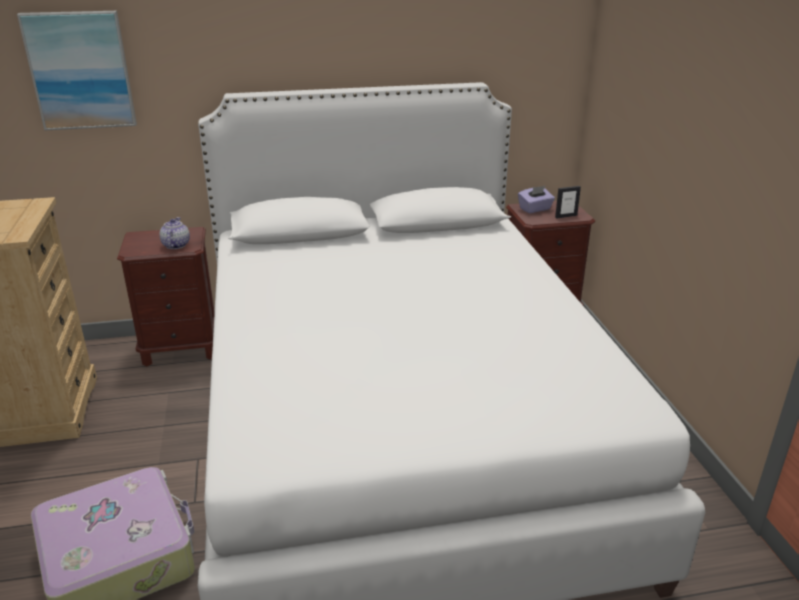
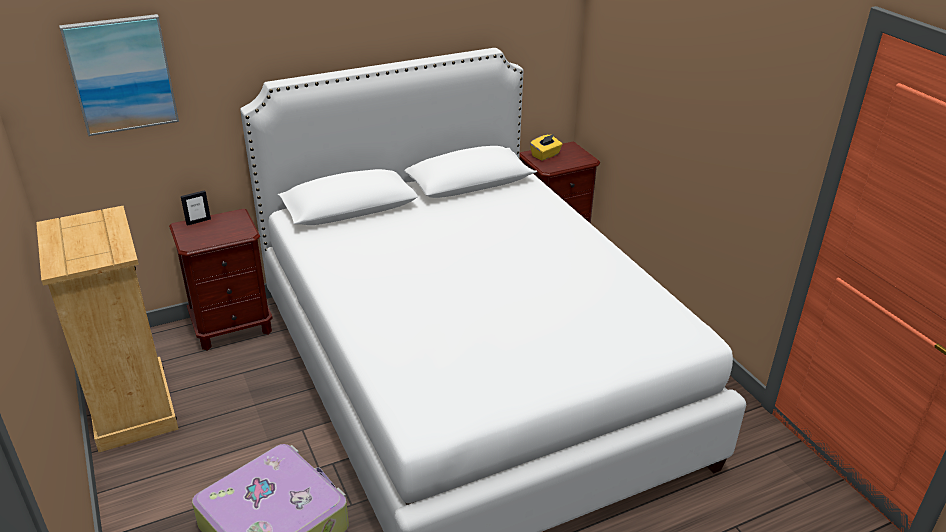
camera: 15 degrees left, 5 degrees up
teapot [159,217,190,249] -> none
purple tissue box [518,186,555,213] -> yellow tissue box [530,134,563,161]
picture frame [555,186,581,218] -> picture frame moved to [181,190,211,226]

